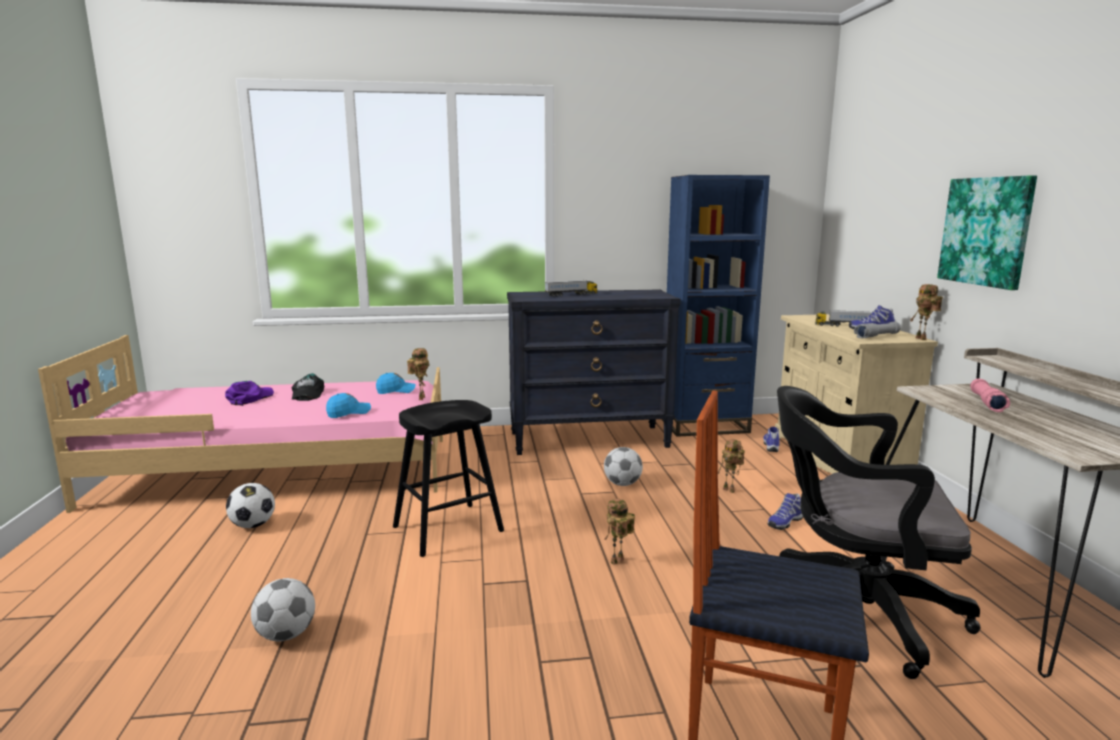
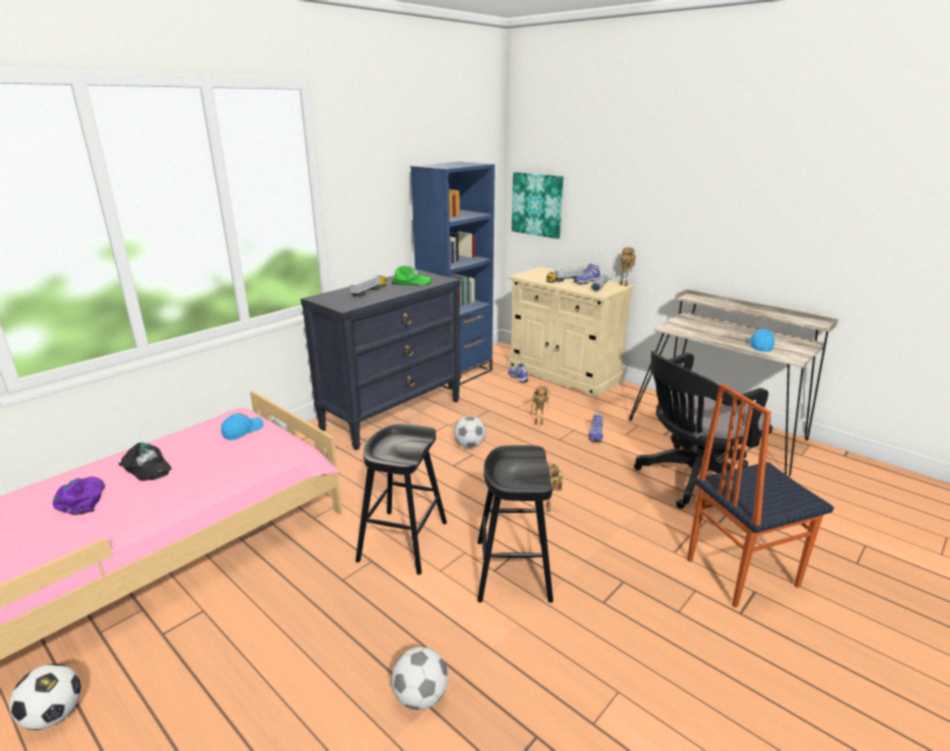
camera: 40 degrees left, 10 degrees up
football [226,483,275,528] -> football moved to [9,664,81,730]
blue cap [326,393,371,418] -> blue cap moved to [749,329,774,352]
toy robot [407,348,429,400] -> none
picture [937,176,1037,290] -> picture moved to [512,172,563,239]
pink flashlight [970,379,1010,412] -> none
none -> green cap [391,266,433,285]
none -> black stool [477,445,553,603]

